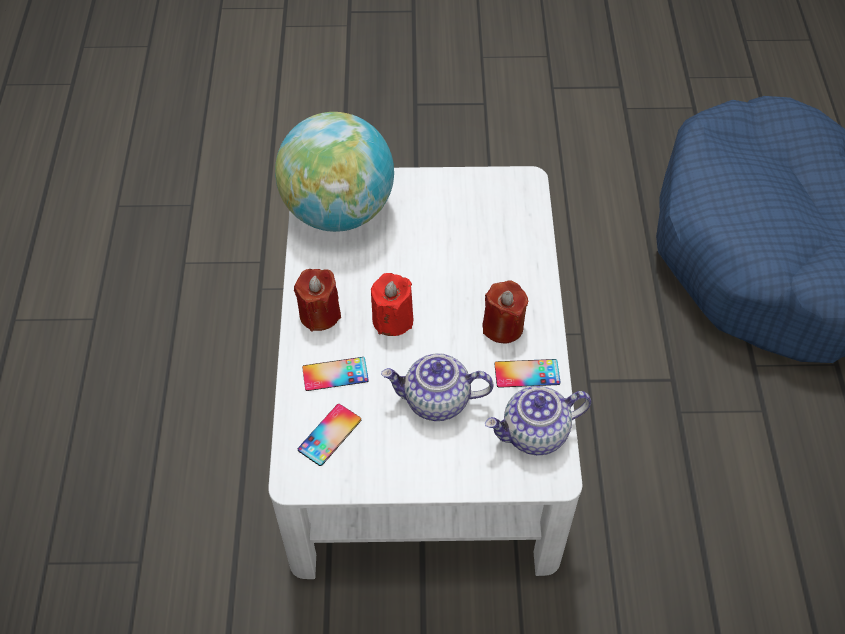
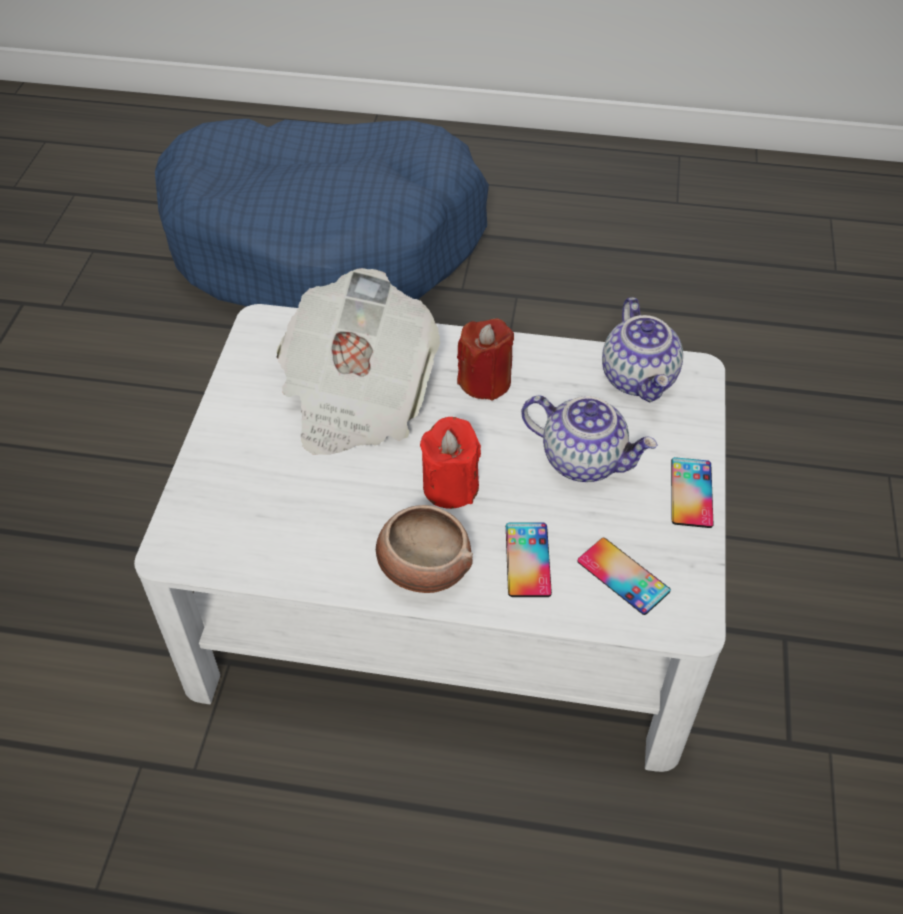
camera: 80 degrees left, 5 degrees down
globe [275,112,394,232] -> none
red candle [294,269,341,332] -> bowl [376,505,473,593]
teapot [381,353,494,421] -> teapot turned 75 degrees counterclockwise [521,396,658,482]
phone [494,359,560,388] -> phone moved to [671,457,714,528]
none -> newspaper [276,268,440,455]

